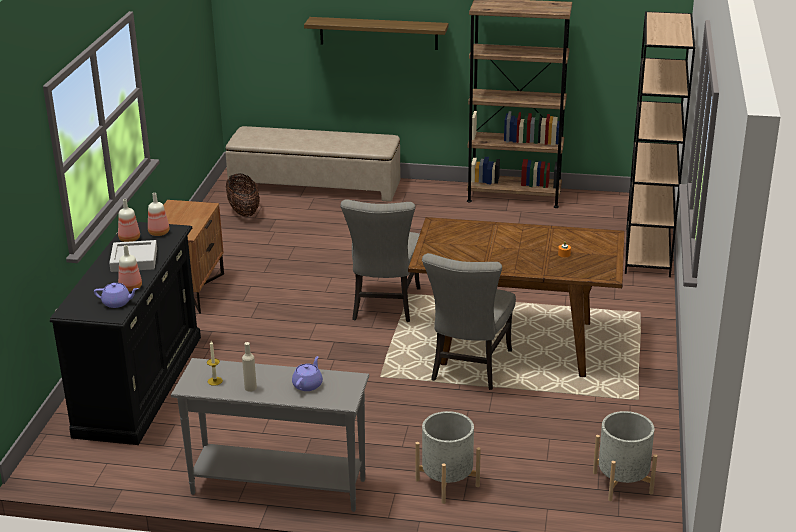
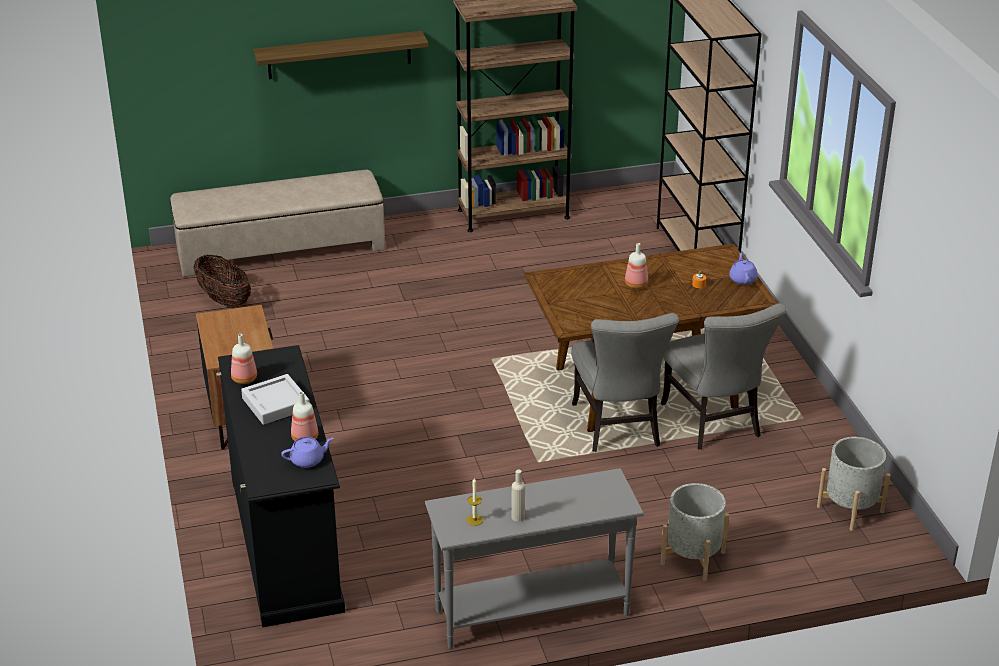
camera: 25 degrees left, 5 degrees up
bottle [148,193,170,236] -> bottle moved to [625,243,648,289]
purple teapot [292,356,323,391] -> purple teapot moved to [729,253,758,285]
grey chair [340,199,421,322] -> grey chair moved to [661,303,787,450]

